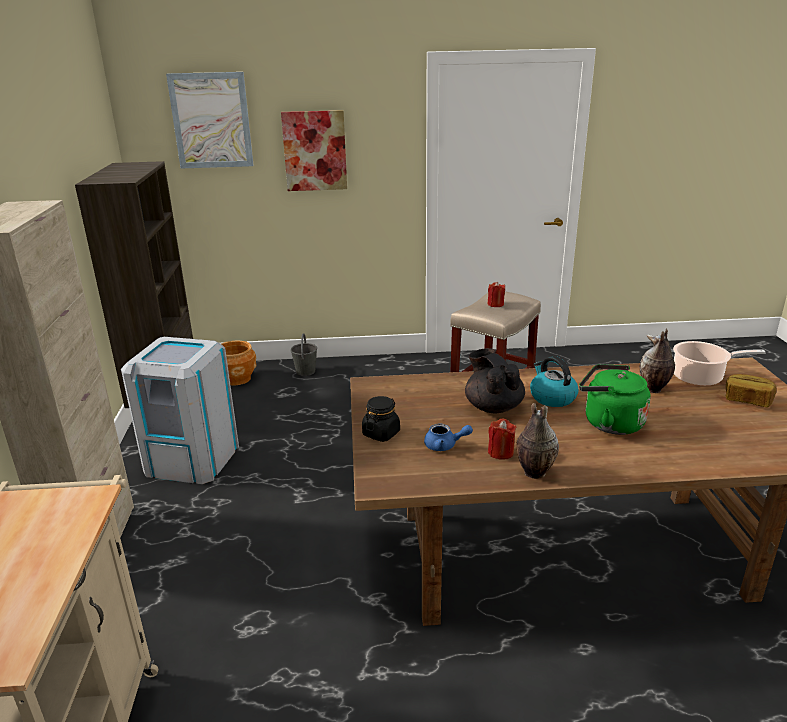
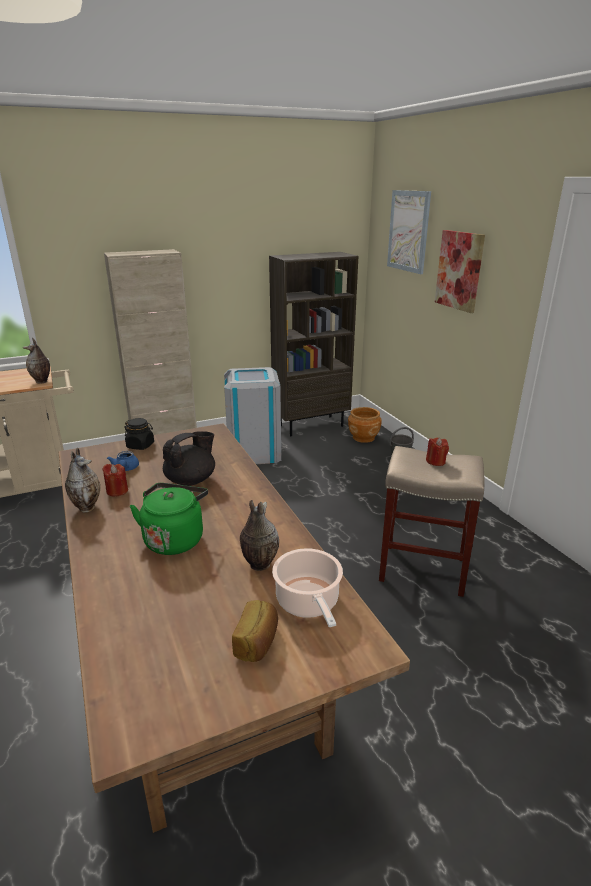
camera: 70 degrees right, 0 degrees up
kettle [530,356,579,407] -> none
none -> vase [23,338,50,384]

